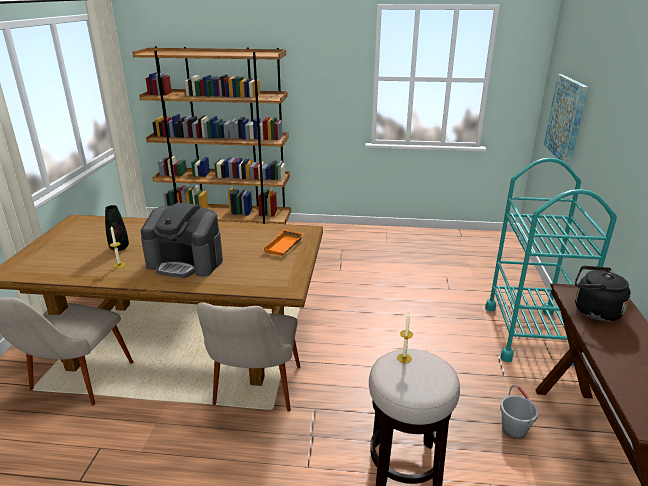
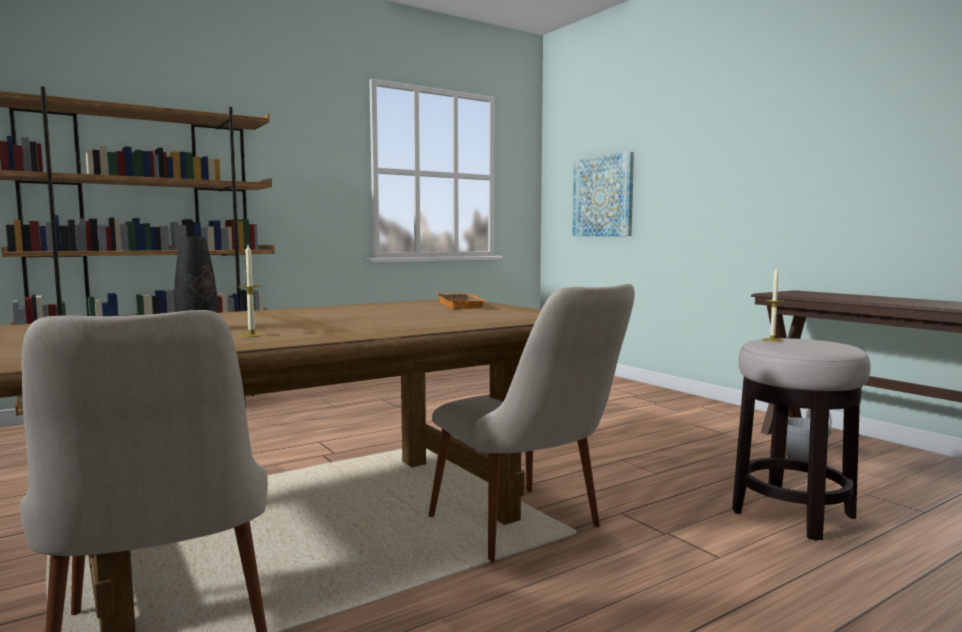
camera: 40 degrees left, 20 degrees down
coffee machine [141,203,223,278] -> none
turquoise cart [485,158,617,367] -> none
black kettle [575,266,631,321] -> none

